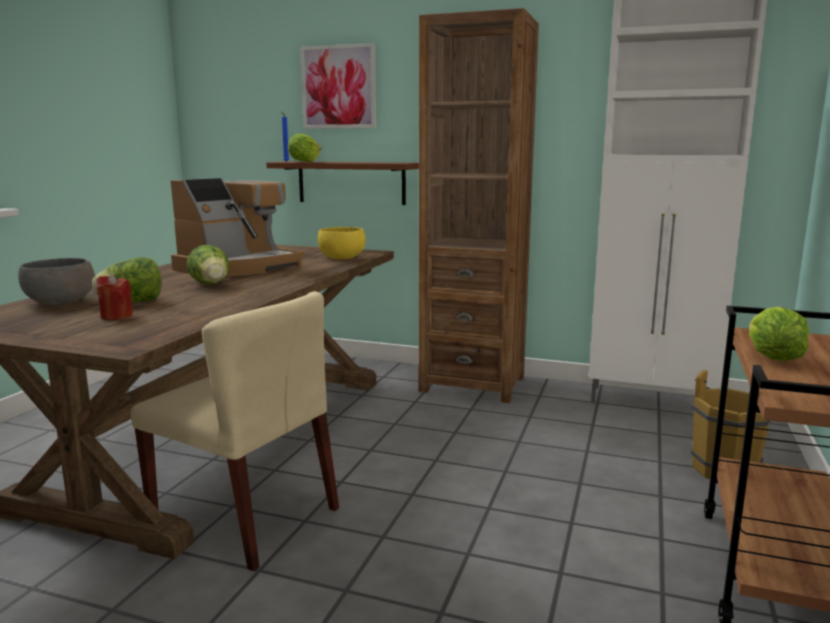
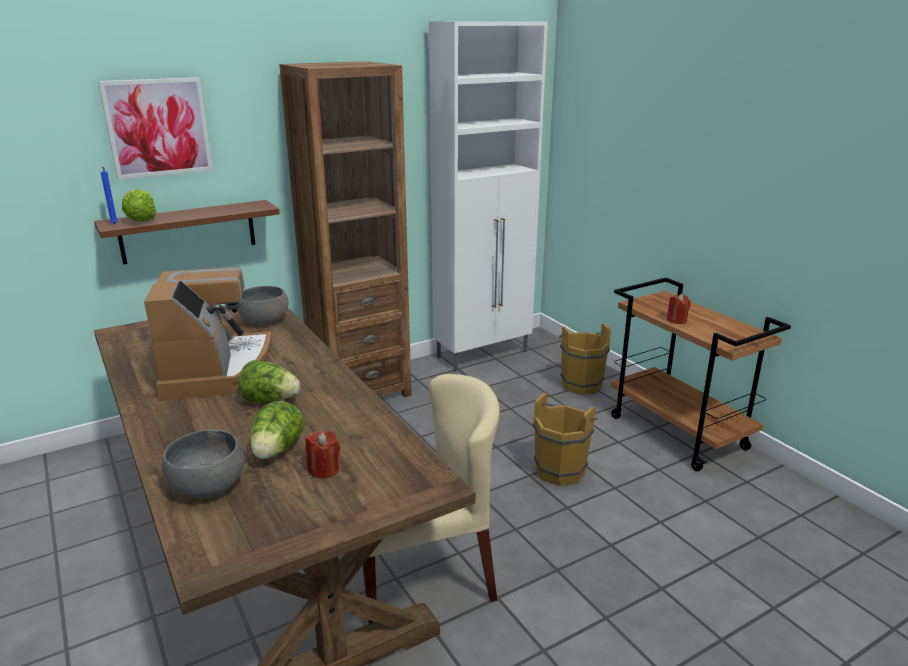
camera: 50 degrees left, 10 degrees up
yellow bowl [318,227,366,259] -> grey bowl [237,286,289,325]
lettuce [749,307,809,361] -> red candle [666,294,691,324]
none -> brown bucket [533,392,597,486]

